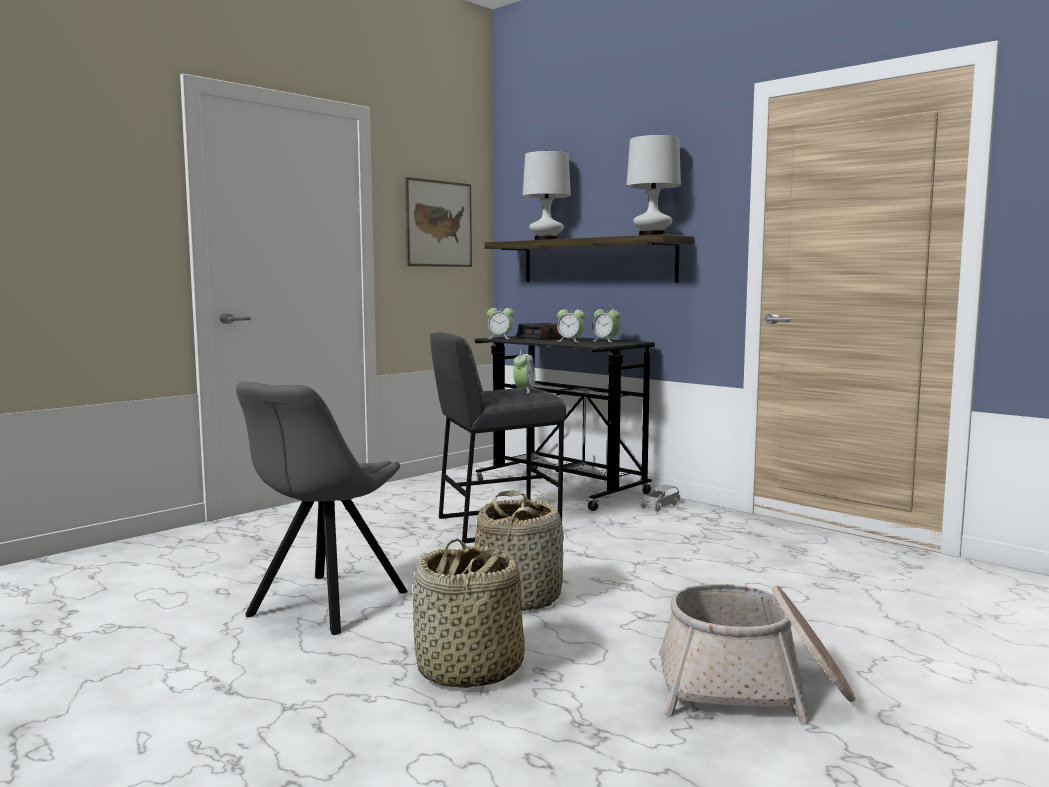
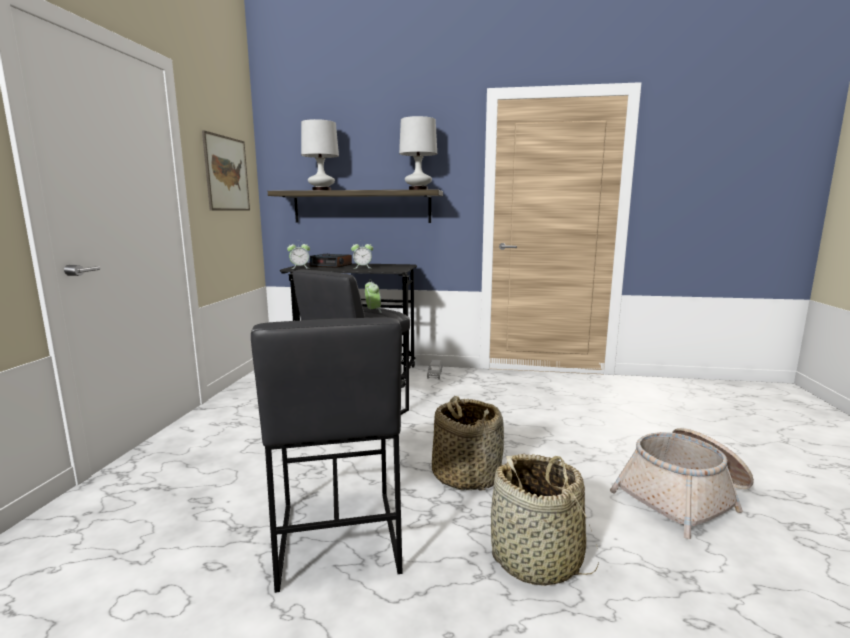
camera: 35 degrees left, 5 degrees up
grey chair [236,382,408,635] -> grey stool [251,317,402,593]
alarm clock [593,305,620,342] -> none

